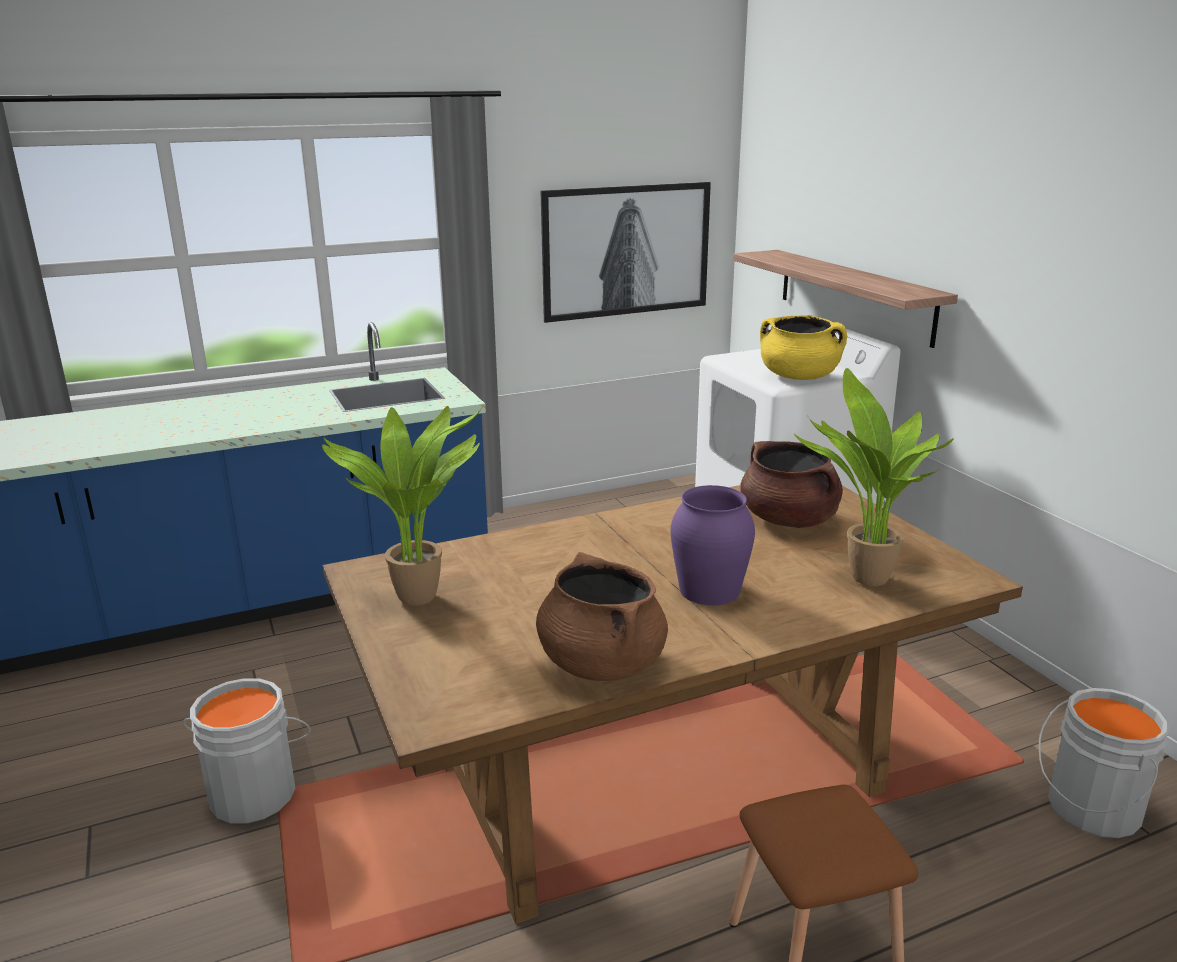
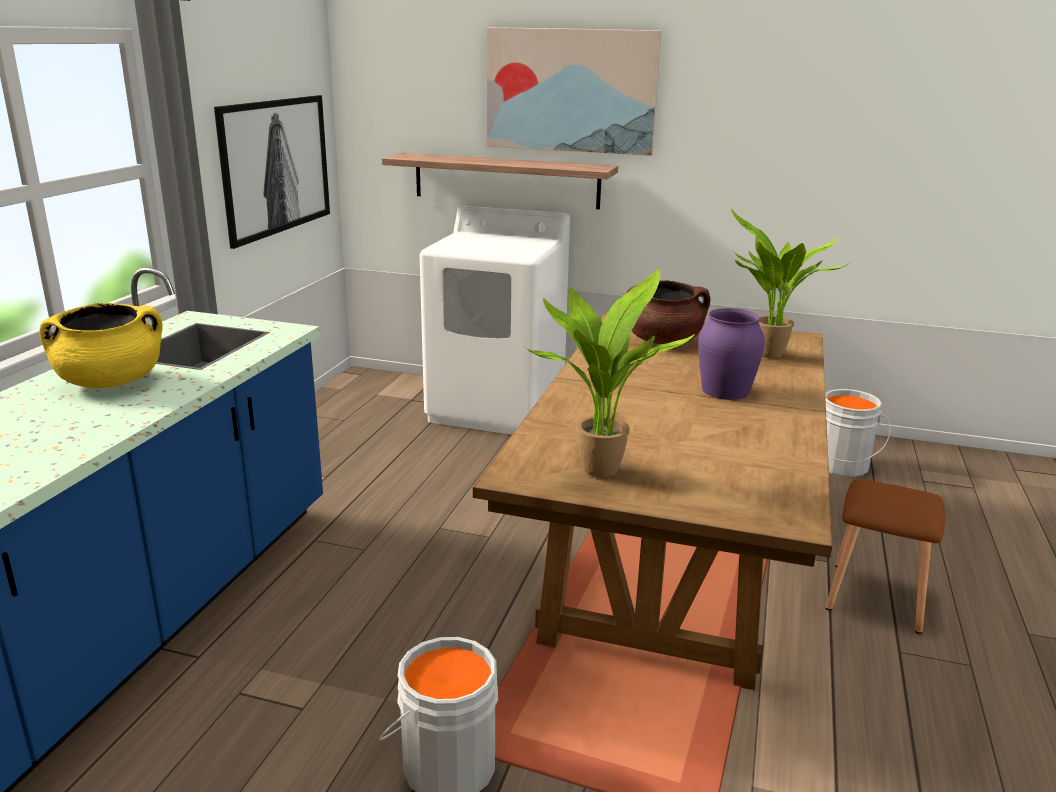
camera: 50 degrees left, 0 degrees up
brown cooking pot [536,552,668,681] -> none
yellow cooking pot [760,315,847,380] -> yellow cooking pot moved to [40,303,163,388]
none -> picture [487,27,662,156]

